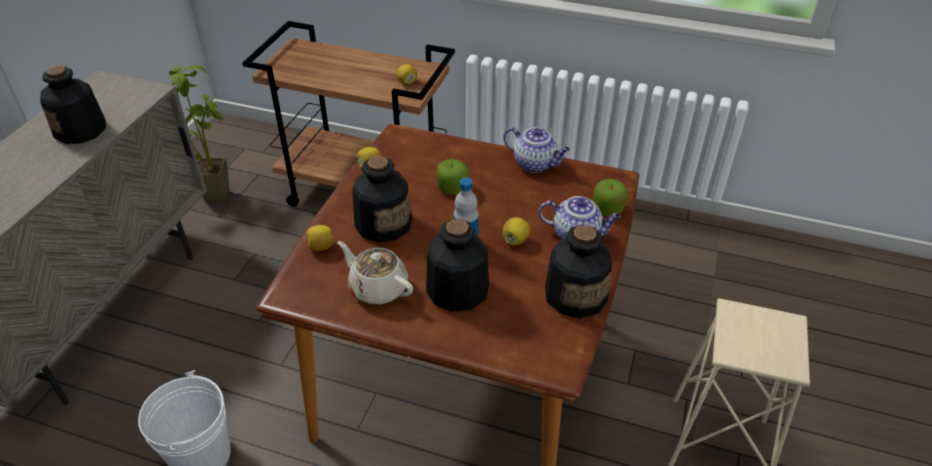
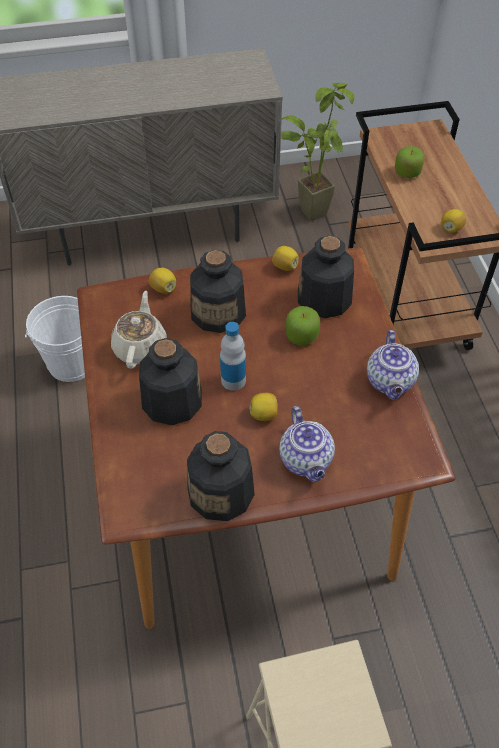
camera: 60 degrees right, 10 degrees up
bottle [40,66,106,144] -> bottle moved to [298,236,354,318]
apple [594,179,628,216] -> apple moved to [395,146,424,178]

